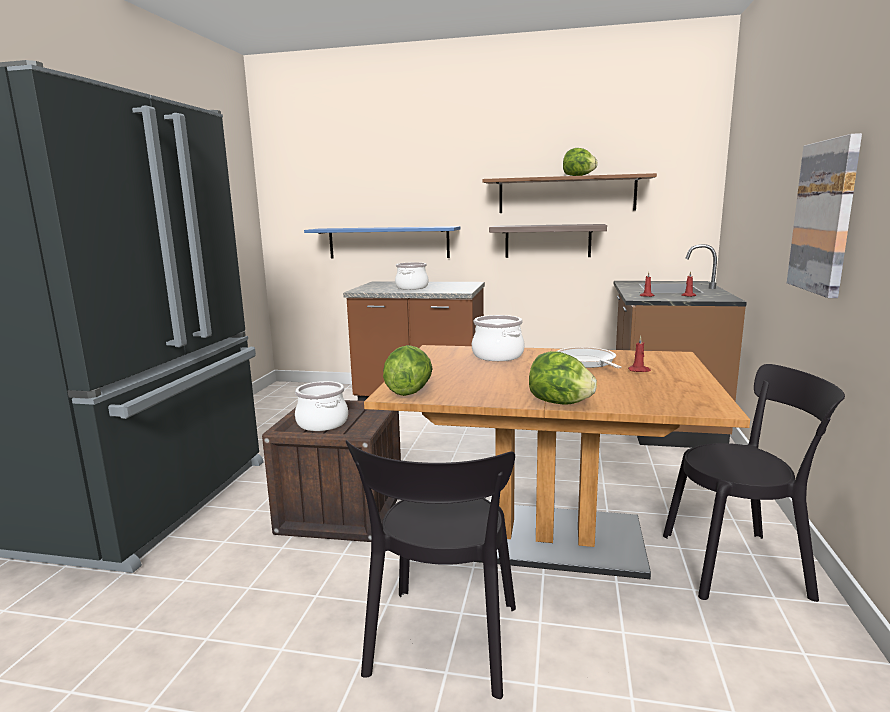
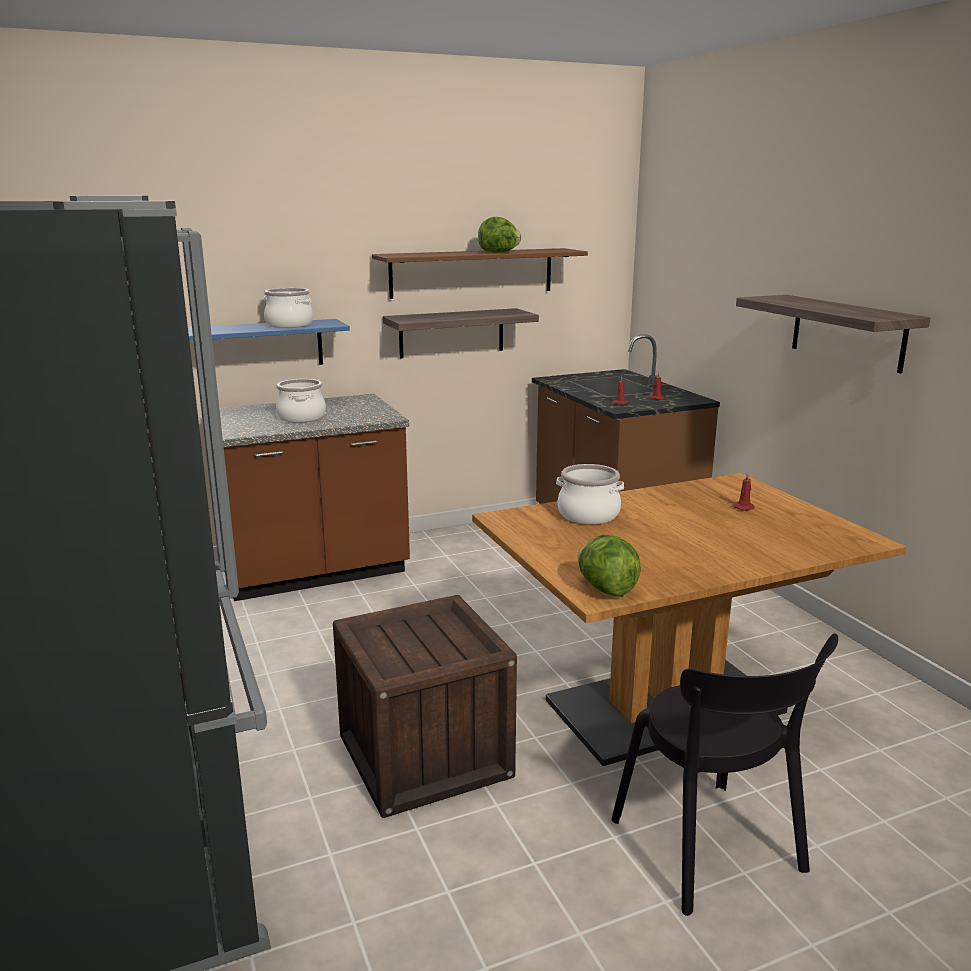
camera: 35 degrees left, 5 degrees up
cooking pot [295,381,348,431] -> cooking pot moved to [264,288,313,328]
lettuce [529,351,597,405] -> none
frying pan [556,347,621,368] -> none
black chair [663,364,845,602] -> none
picture [787,133,862,298] -> shelf [736,295,930,374]

